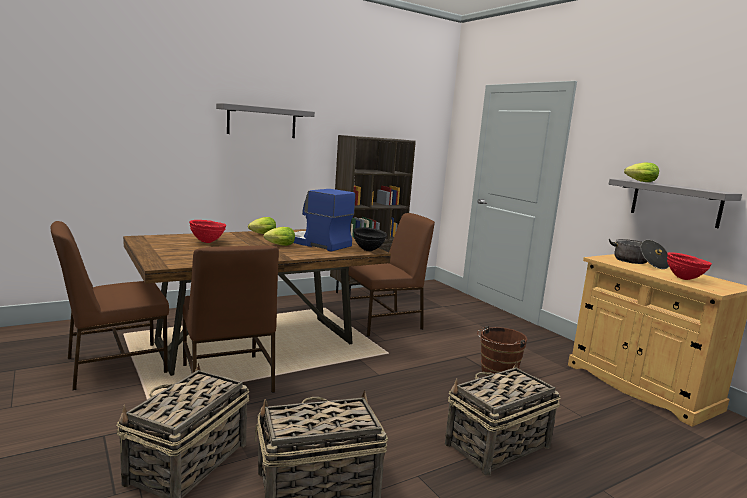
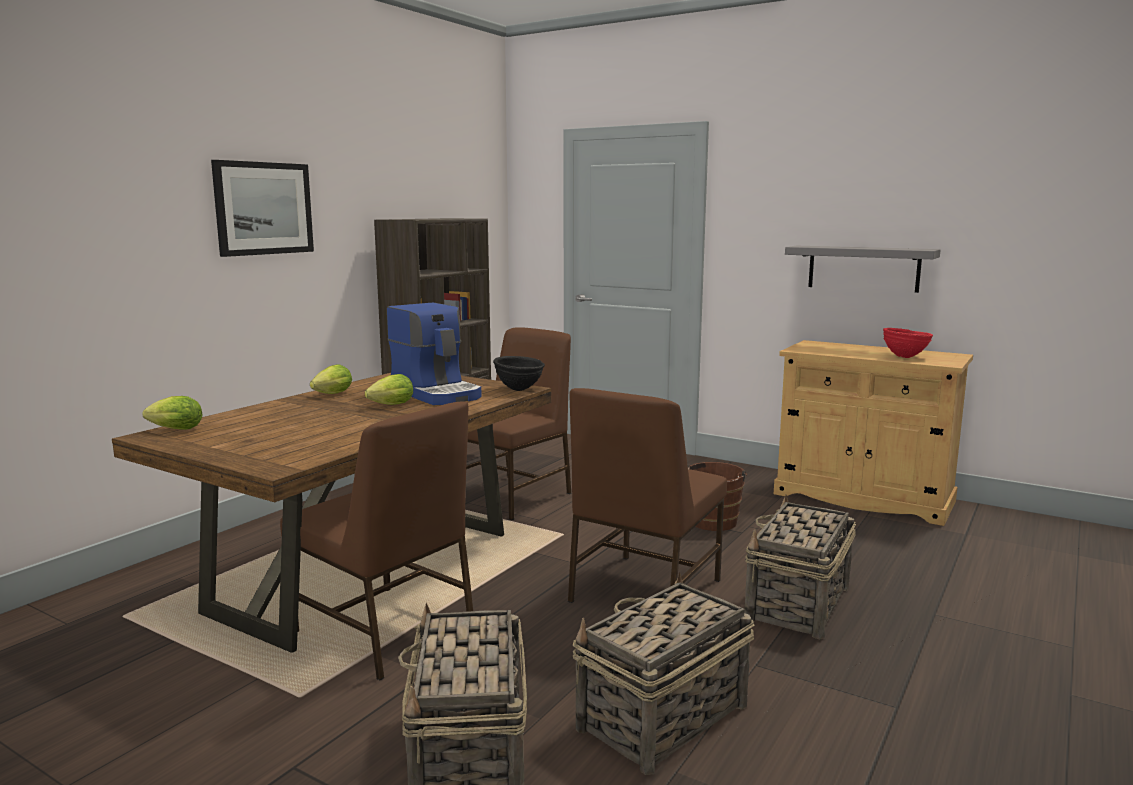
camera: 25 degrees left, 0 degrees up
brown chair [50,221,169,390] -> brown chair moved to [568,388,727,603]
red bowl [189,220,226,243] -> none
grey shelf [216,103,315,138] -> picture [211,160,314,257]
coffee machine [293,189,356,252] -> coffee machine turned 135 degrees counterclockwise [387,303,482,405]
cooking pot [609,239,669,269] -> none
lettuce [624,162,659,182] -> lettuce moved to [142,396,202,430]

